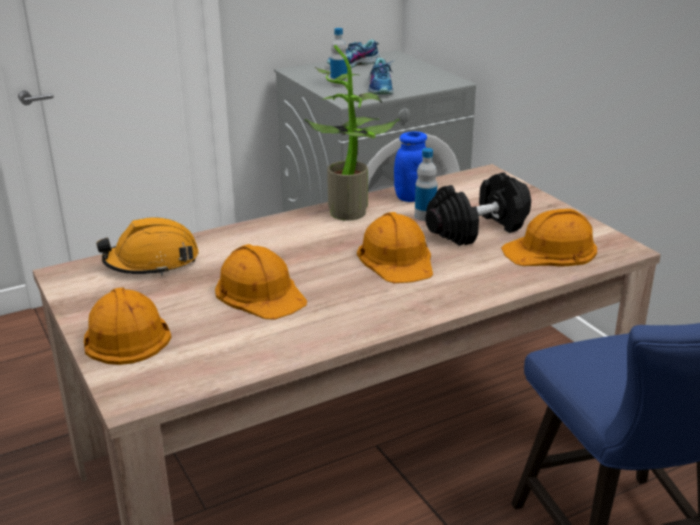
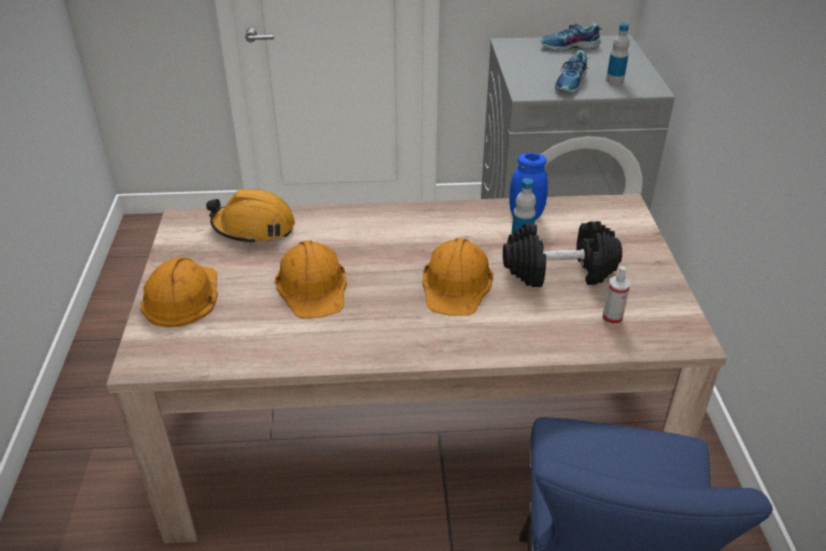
camera: 25 degrees right, 10 degrees up
potted plant [304,44,400,221] -> none
bottle [330,28,348,88] -> bottle moved to [606,23,630,85]
orange hard hat [501,209,597,267] -> spray bottle [603,266,630,325]

